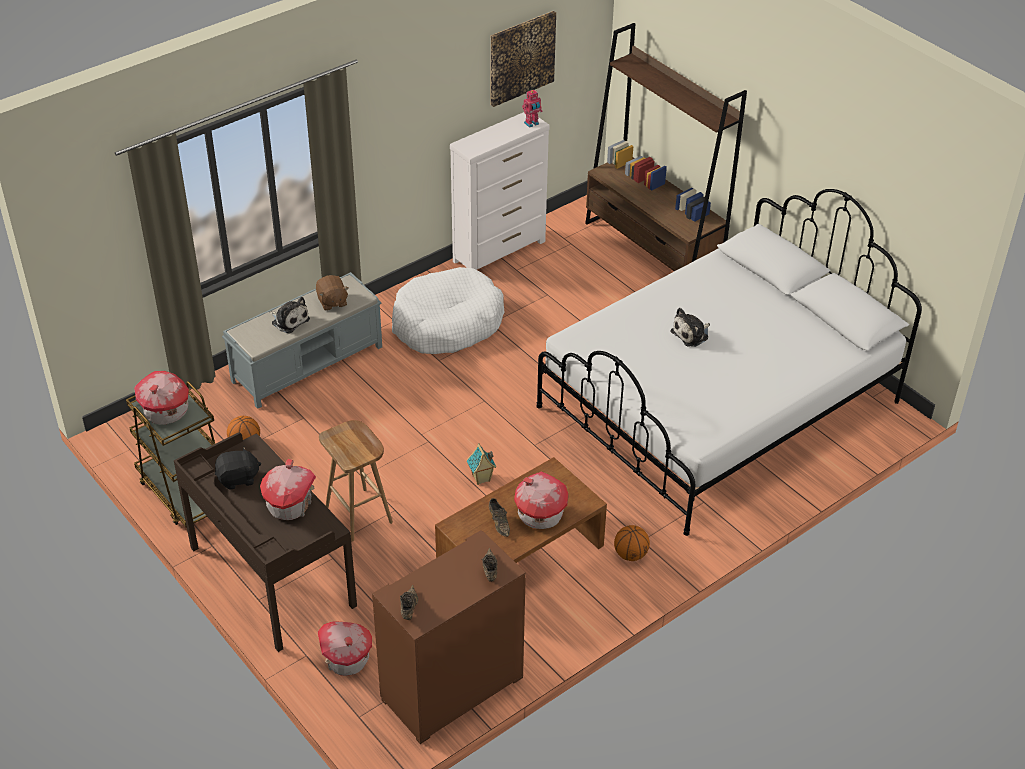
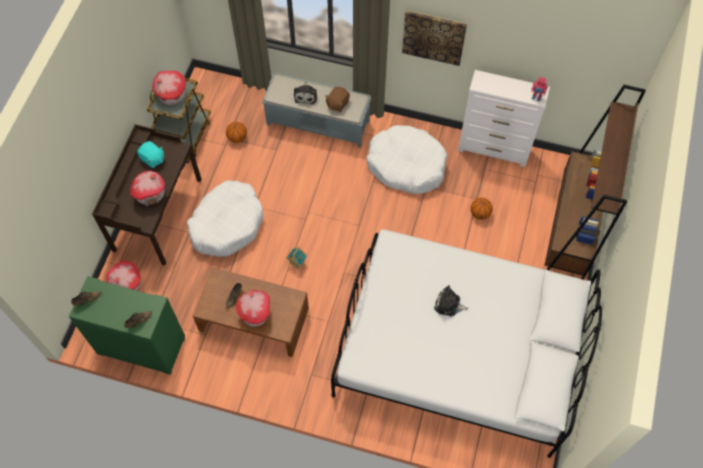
camera: 55 degrees right, 20 degrees up
black plush toy [215,446,261,490] -> turquoise plush toy [137,141,164,168]
brown stool [319,420,393,542] -> white dog bed [187,180,263,257]
brown cabinet [372,530,526,744] -> green cabinet [69,276,185,375]
picture [491,11,556,107] -> picture moved to [402,10,467,66]
basketball [614,525,650,561] -> basketball moved to [470,198,493,220]

